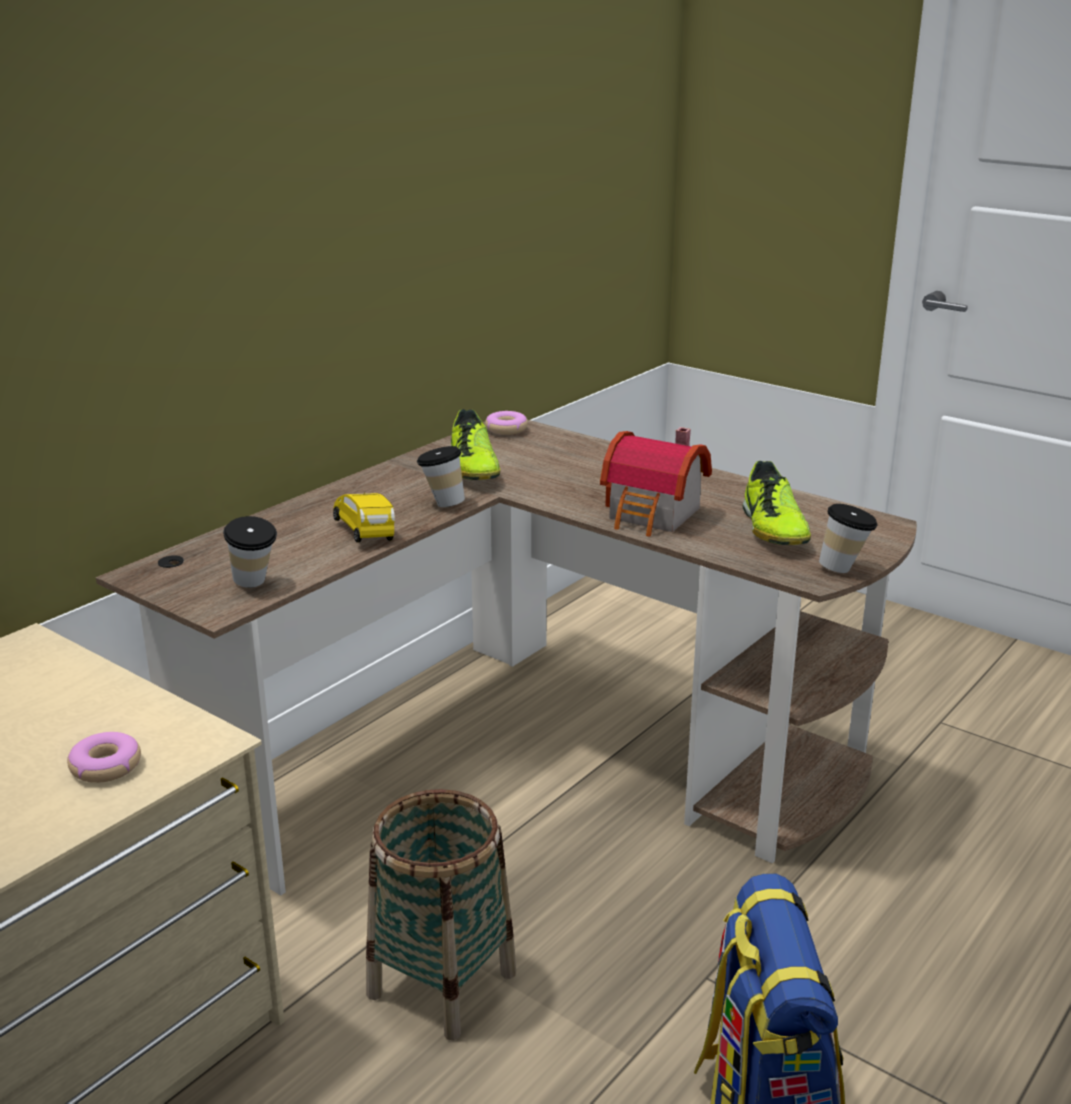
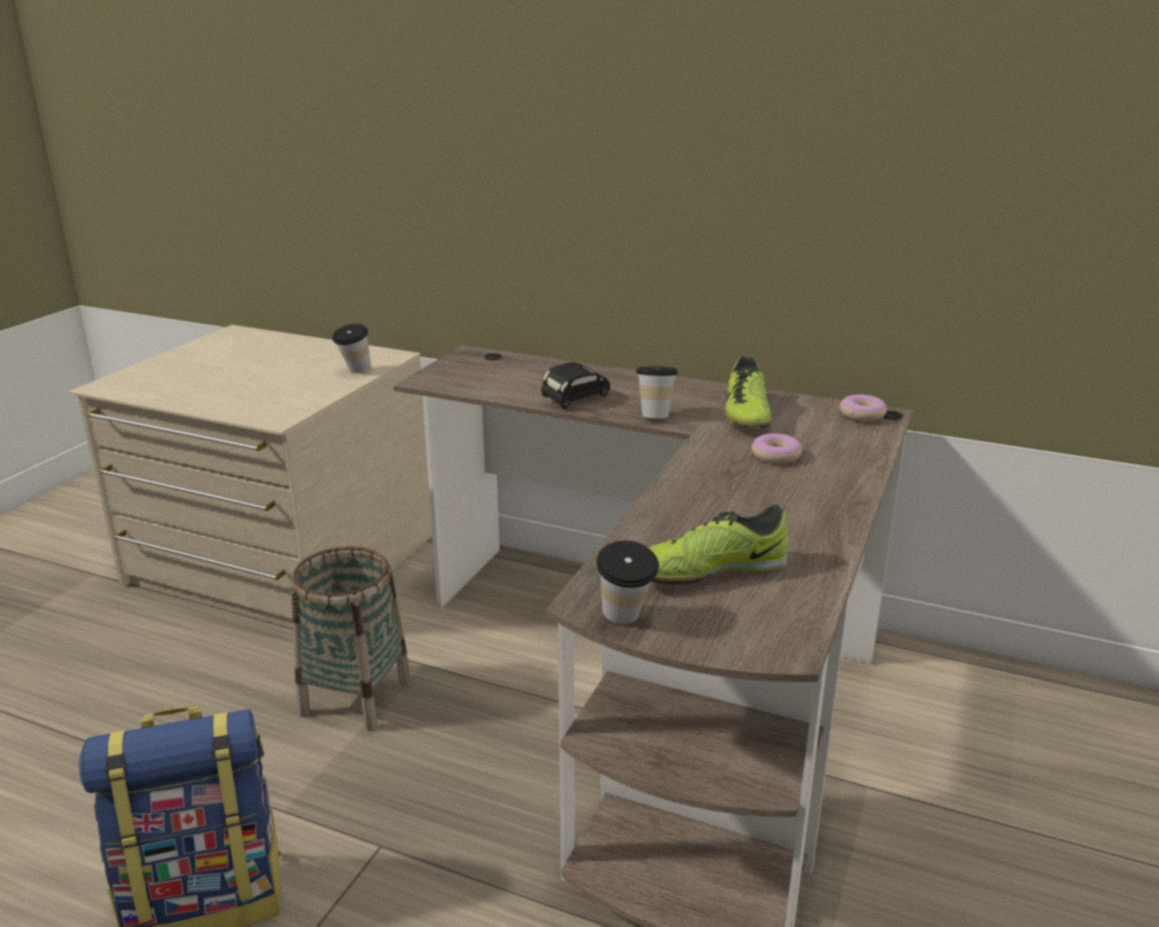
camera: 75 degrees right, 0 degrees up
donut [67,732,141,783] -> donut moved to [751,433,802,464]
cup [223,516,277,588] -> cup moved to [332,324,371,373]
yellow toy car [333,492,395,542] -> black toy car [541,362,610,409]
shoe [451,409,500,480] -> shoe turned 60 degrees counterclockwise [725,356,772,428]
toy house [600,427,712,537] -> none

